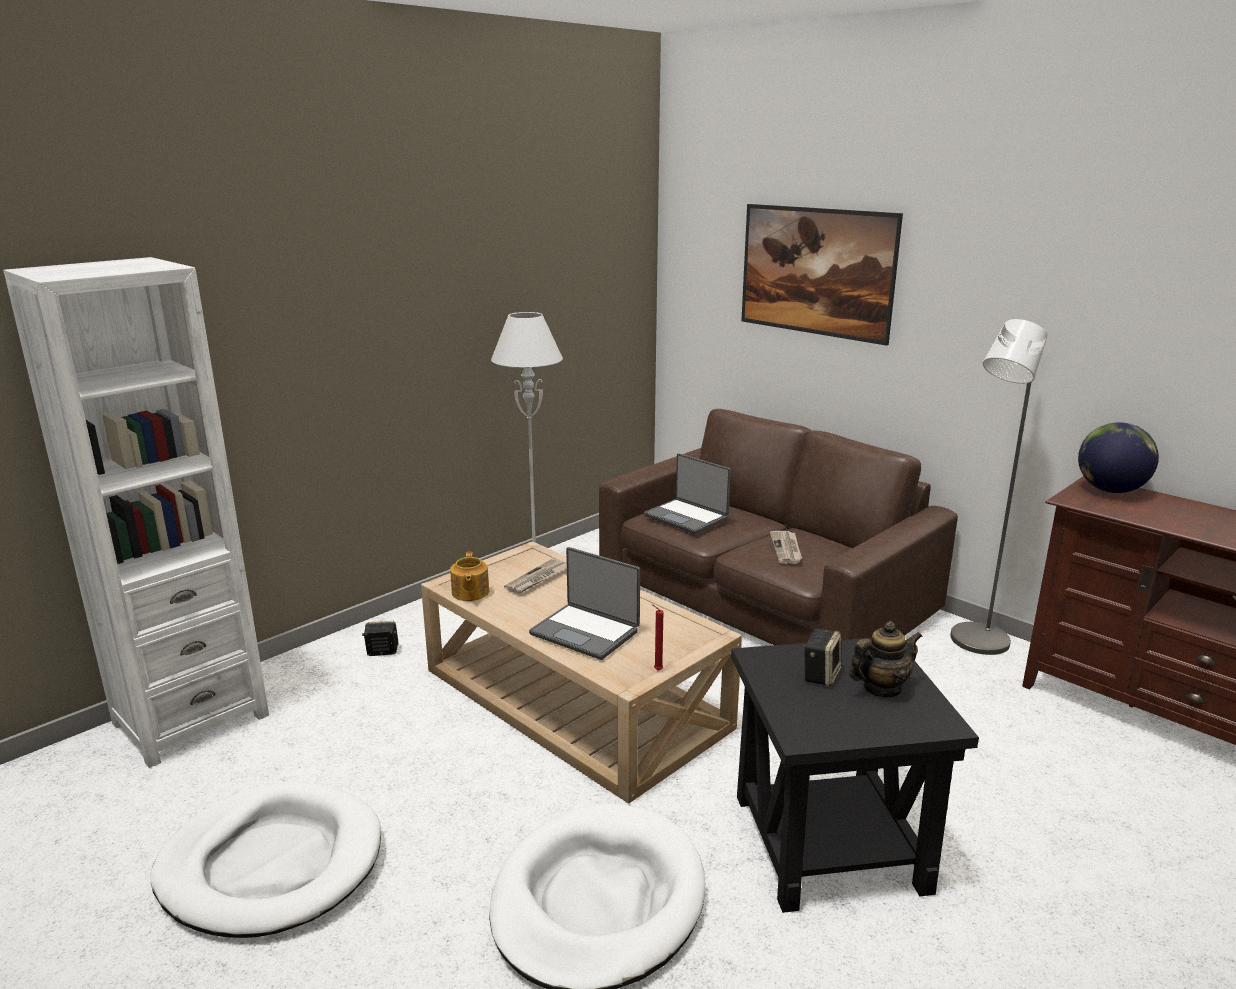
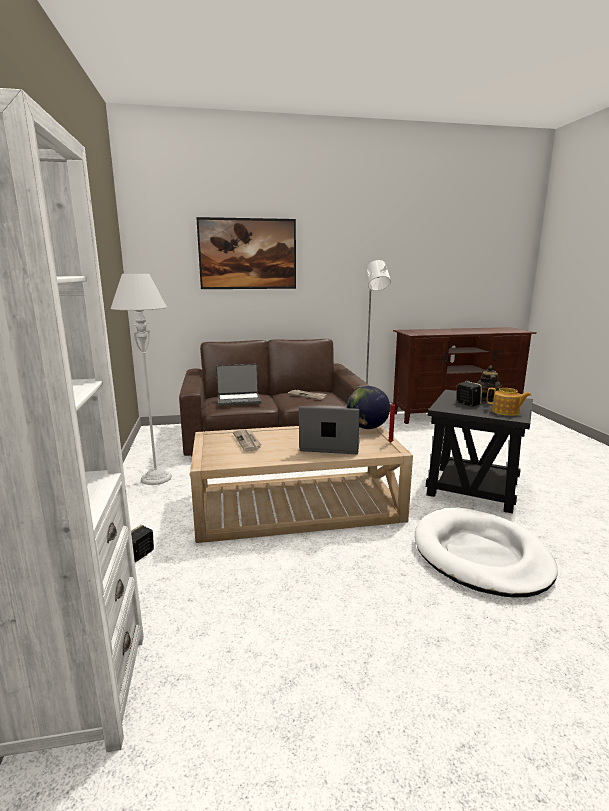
camera: 55 degrees left, 5 degrees down
white dog bed [150,782,381,938] -> none
teapot [450,552,489,601] -> teapot moved to [486,388,531,416]
laptop [529,547,640,660] -> laptop turned 150 degrees counterclockwise [299,406,360,454]
globe [1078,422,1159,493] -> globe moved to [347,386,390,429]

